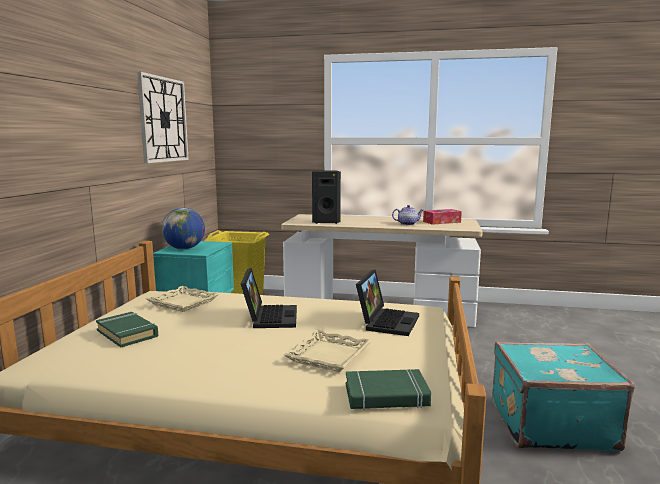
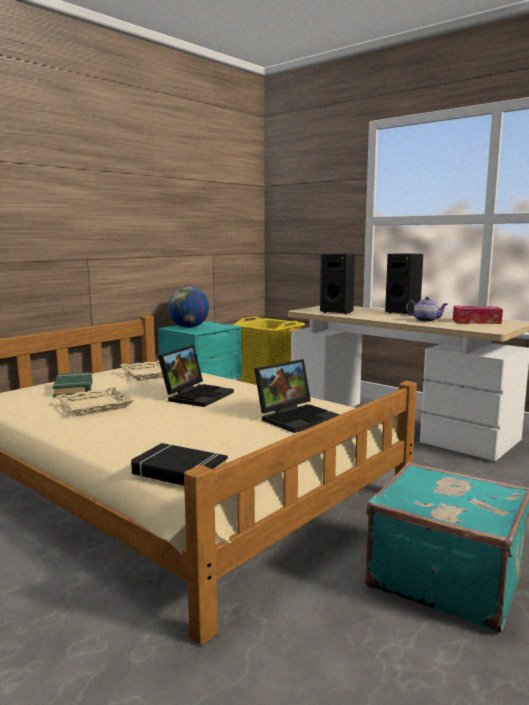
camera: 30 degrees right, 0 degrees up
wall clock [137,72,189,163] -> none
beige tray [284,330,372,372] -> beige tray moved to [55,387,134,416]
green book [346,369,431,410] -> black book [131,443,228,486]
none -> black speaker [385,253,423,315]

